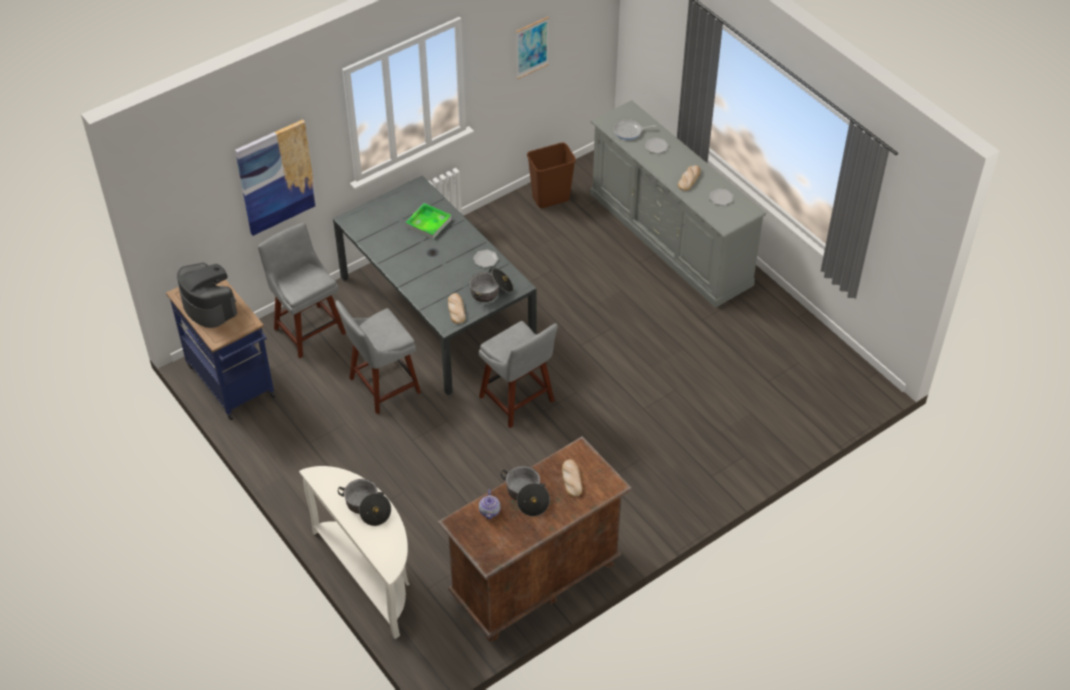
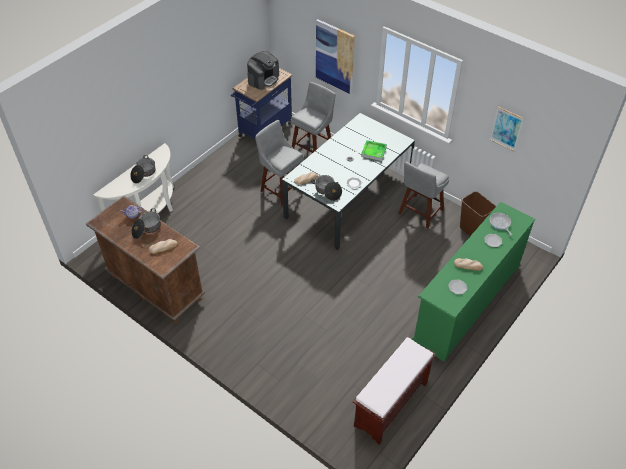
camera: 75 degrees right, 0 degrees up
grey chair [479,321,558,428] -> grey chair moved to [399,161,449,228]
grey cabinet [590,100,766,308] -> green cabinet [412,202,535,362]
none -> brown bench [353,337,436,444]

